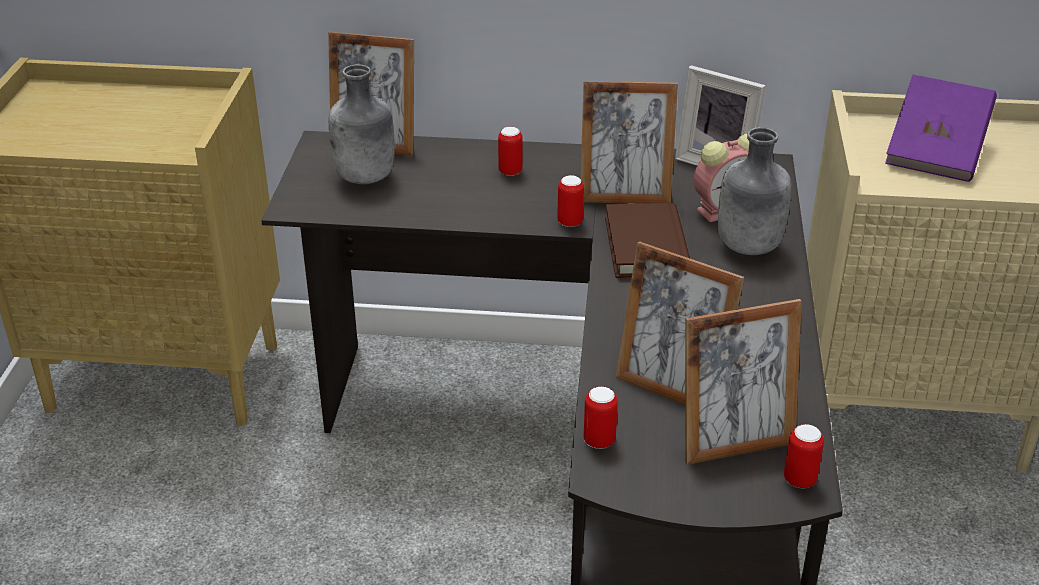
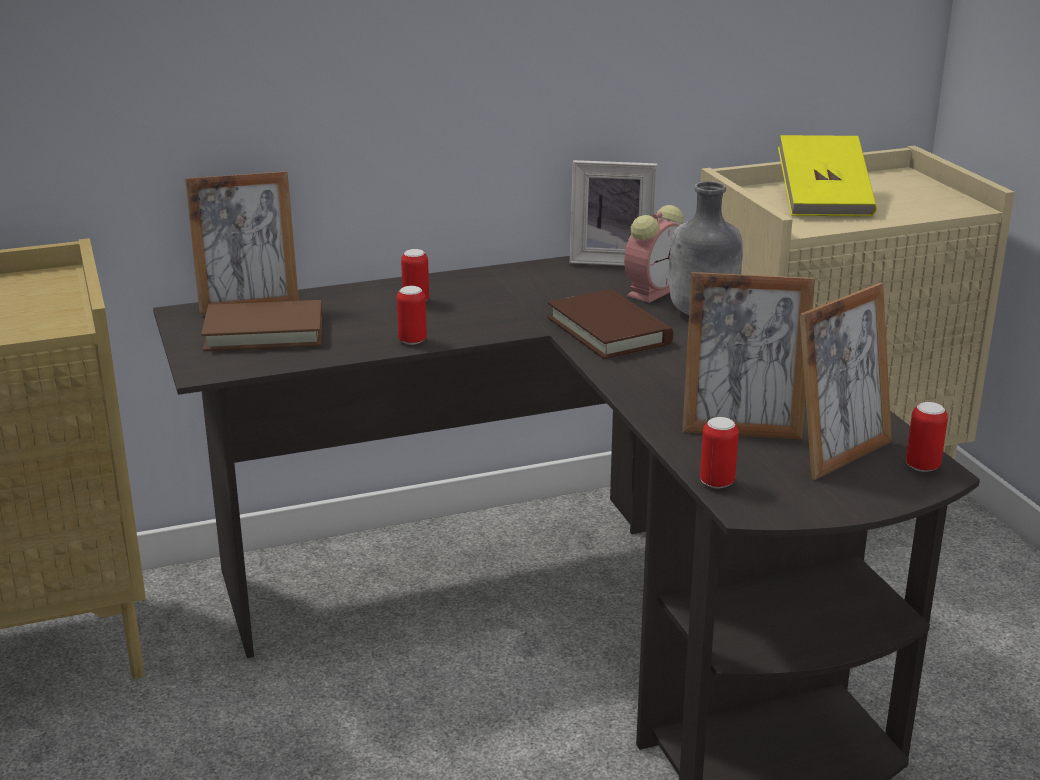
camera: 25 degrees left, 10 degrees down
grey bottle [329,64,395,184] -> brown book [201,300,322,351]
can [557,175,584,227] -> can moved to [397,286,427,345]
picture frame [581,81,678,204] -> none
purple book [885,75,997,182] -> yellow book [778,135,877,216]

